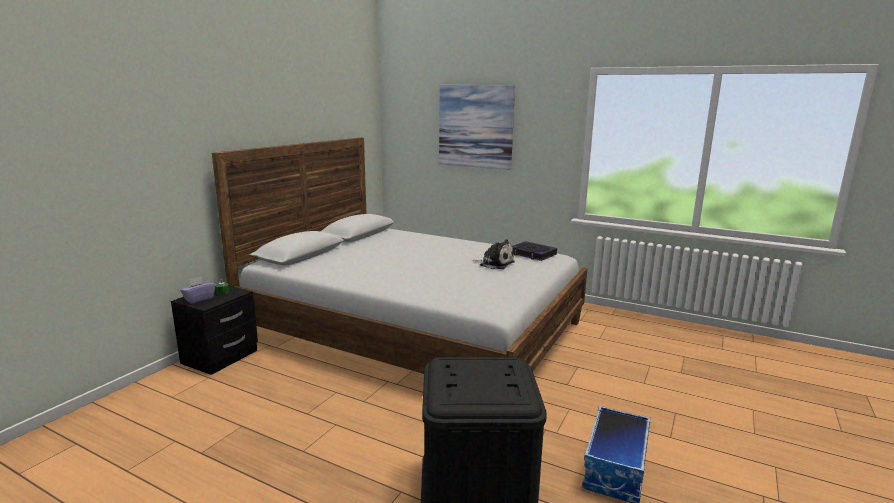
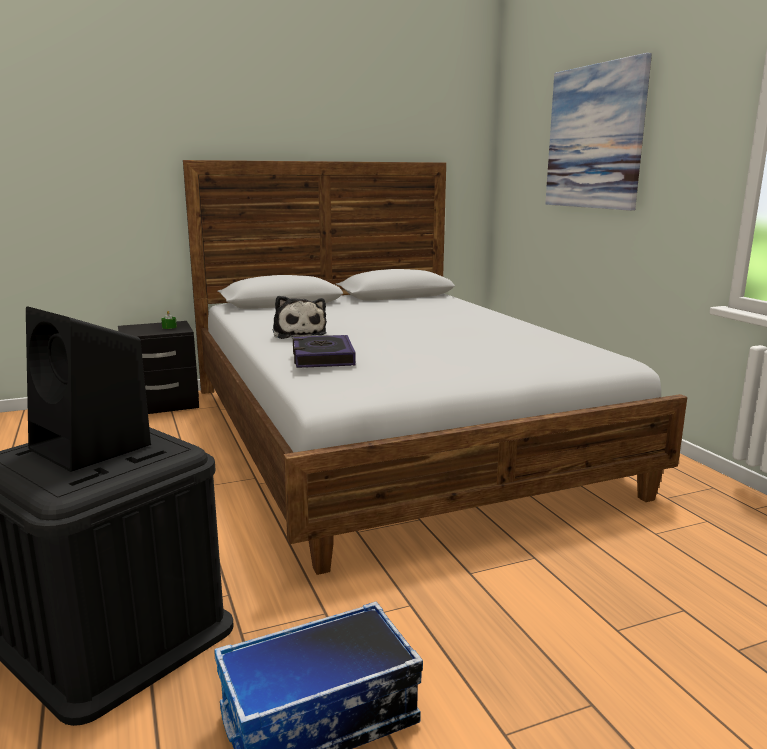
camera: 40 degrees right, 0 degrees up
purple tissue box [180,276,215,303] -> none
plush toy [473,239,515,269] -> plush toy moved to [273,295,327,339]
book [512,241,557,261] -> book moved to [293,335,356,368]
none -> black speaker [26,306,151,472]

